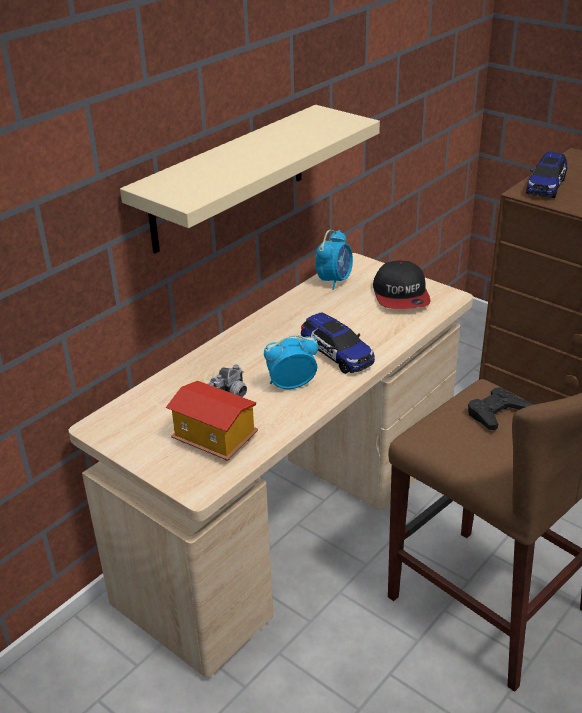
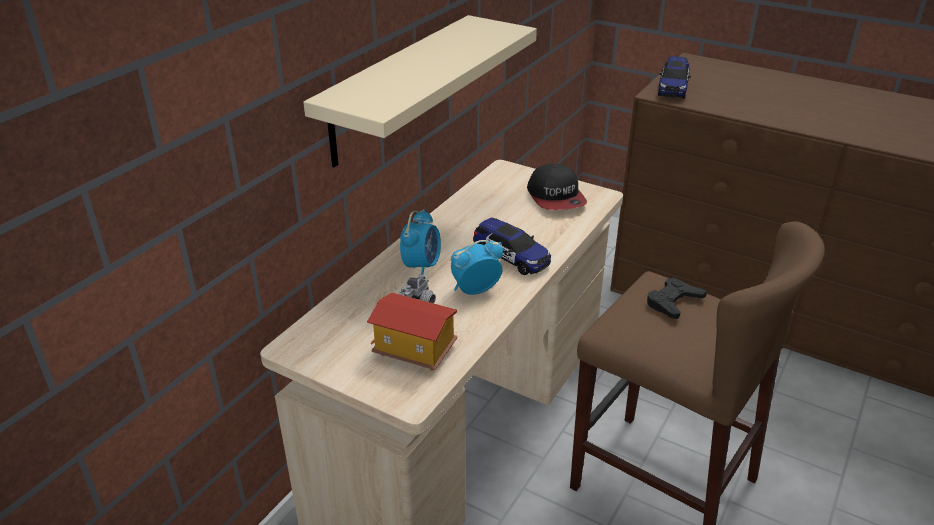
camera: 10 degrees left, 0 degrees up
alarm clock [316,230,353,290] -> alarm clock moved to [400,209,441,274]

